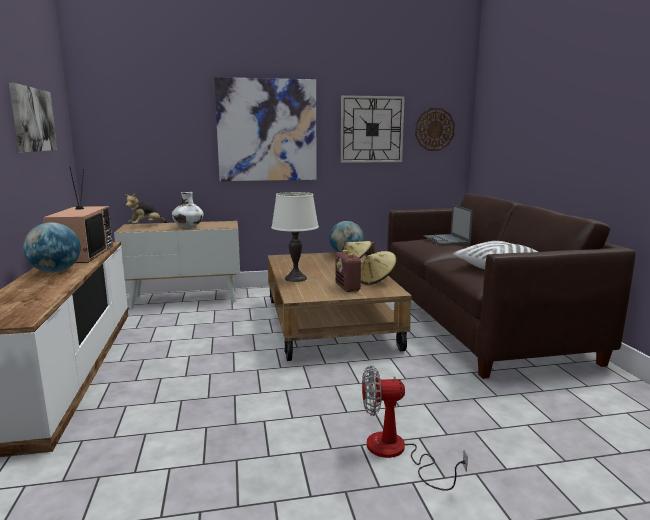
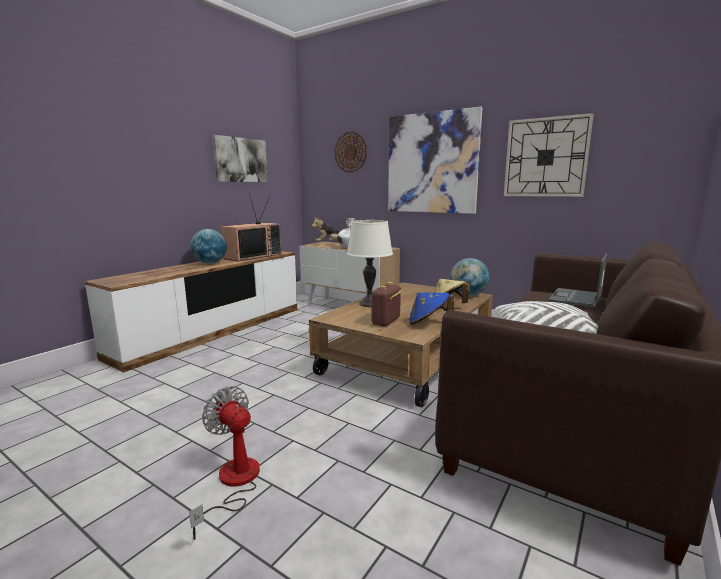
camera: 45 degrees right, 0 degrees up
beige hat [361,251,397,285] -> blue hat [409,293,454,325]
wall clock [415,108,455,151] -> wall clock moved to [335,132,367,173]

